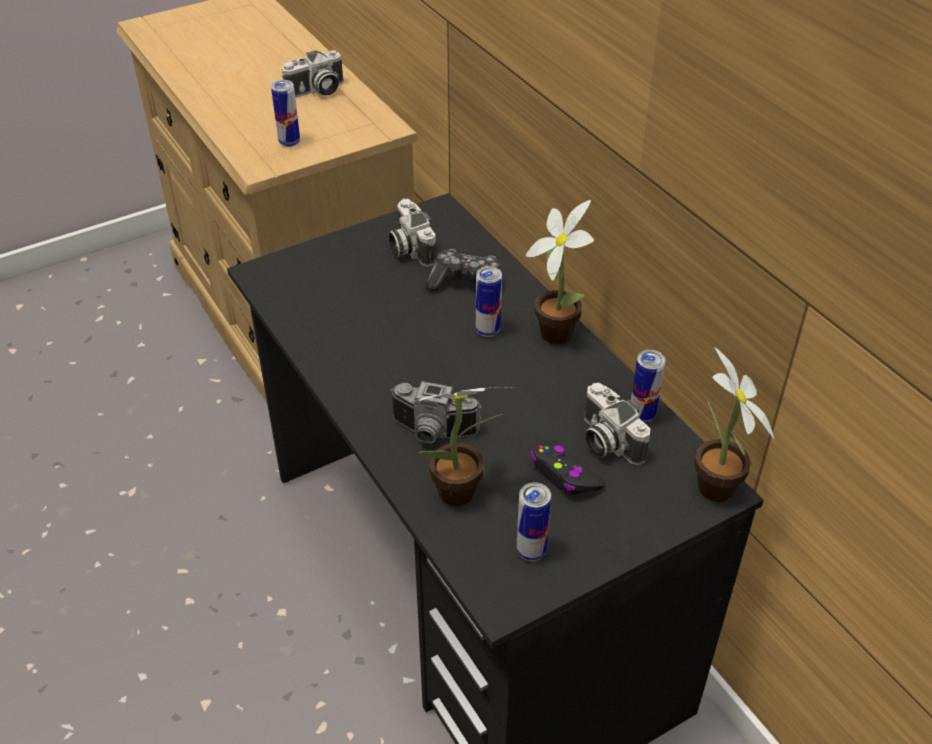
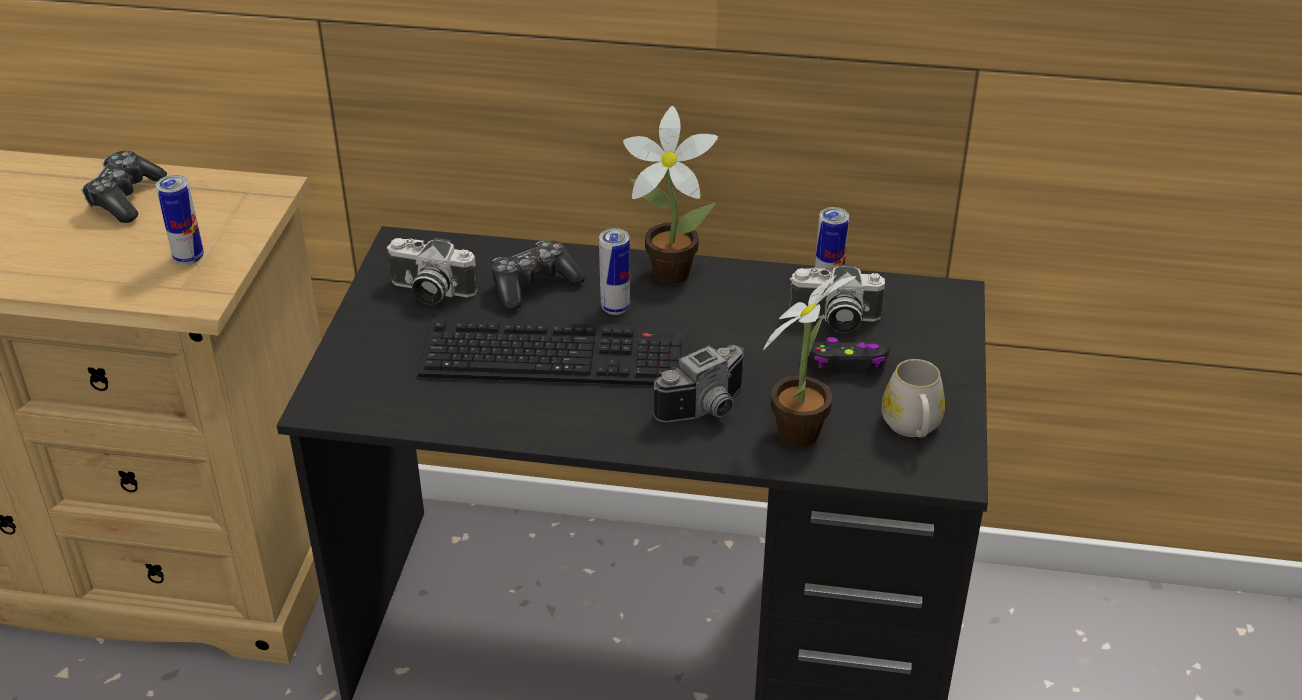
camera: 50 degrees left, 5 degrees down
camera [282,50,343,98] -> game controller [81,151,167,223]
can [516,483,551,561] -> white mug [882,359,945,437]
potted plant [694,347,774,502] -> none
none -> keyboard [418,319,688,386]

